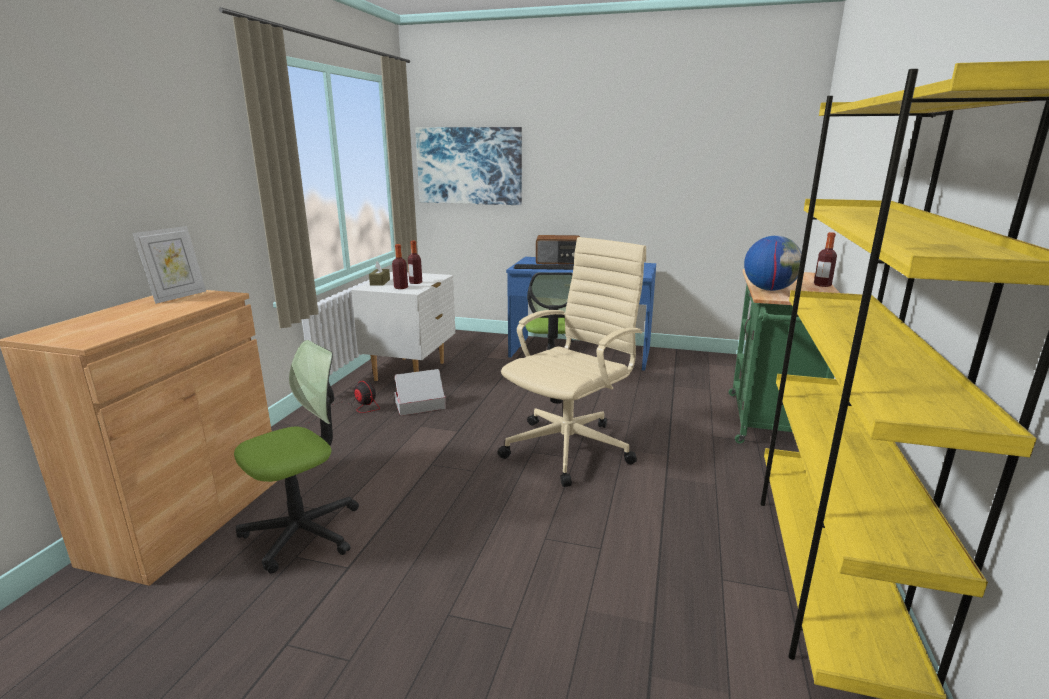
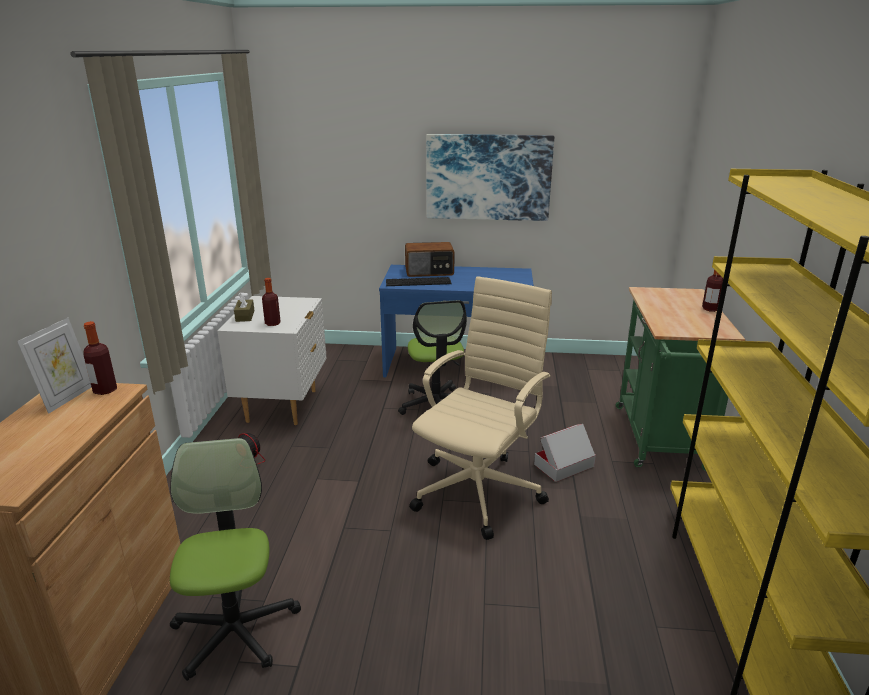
camera: 10 degrees left, 5 degrees up
office chair [234,340,359,573] -> office chair turned 45 degrees counterclockwise [170,438,301,681]
cardboard box [395,369,446,416] -> cardboard box moved to [534,424,596,482]
bottle [408,241,422,284] -> bottle moved to [84,321,117,395]
picture [415,127,522,205] -> picture moved to [426,134,554,221]
globe [744,236,802,291] -> none

